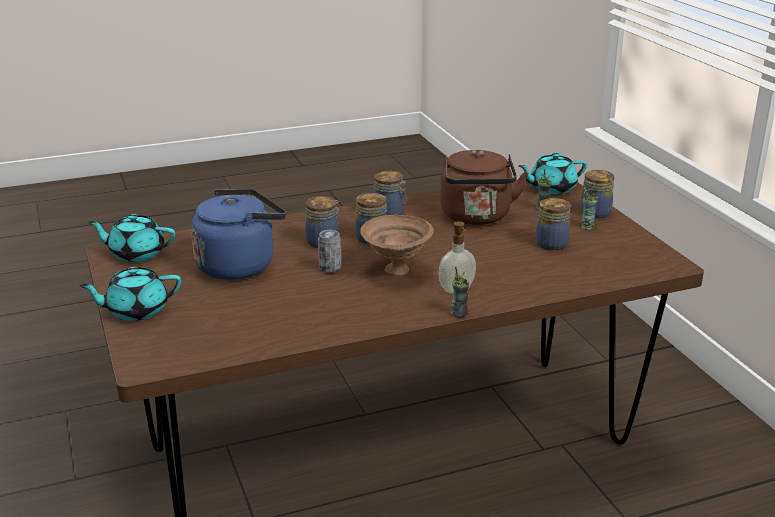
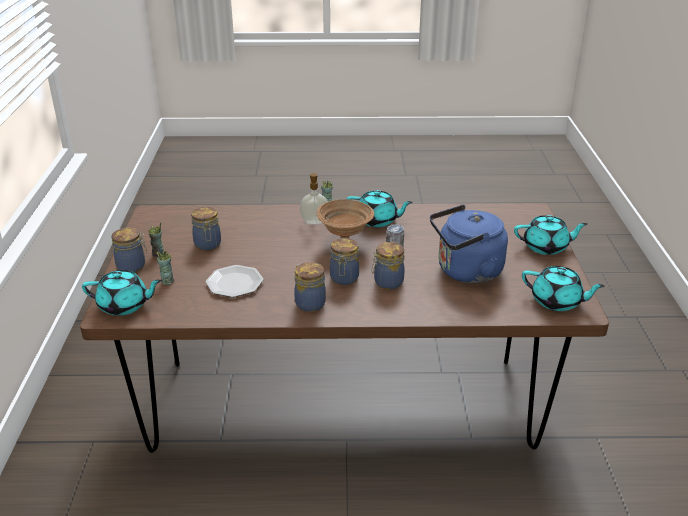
camera: 160 degrees left, 5 degrees up
brown kettle [440,150,528,225] -> plate [206,265,264,298]
none -> turquoise teapot [347,190,413,227]

